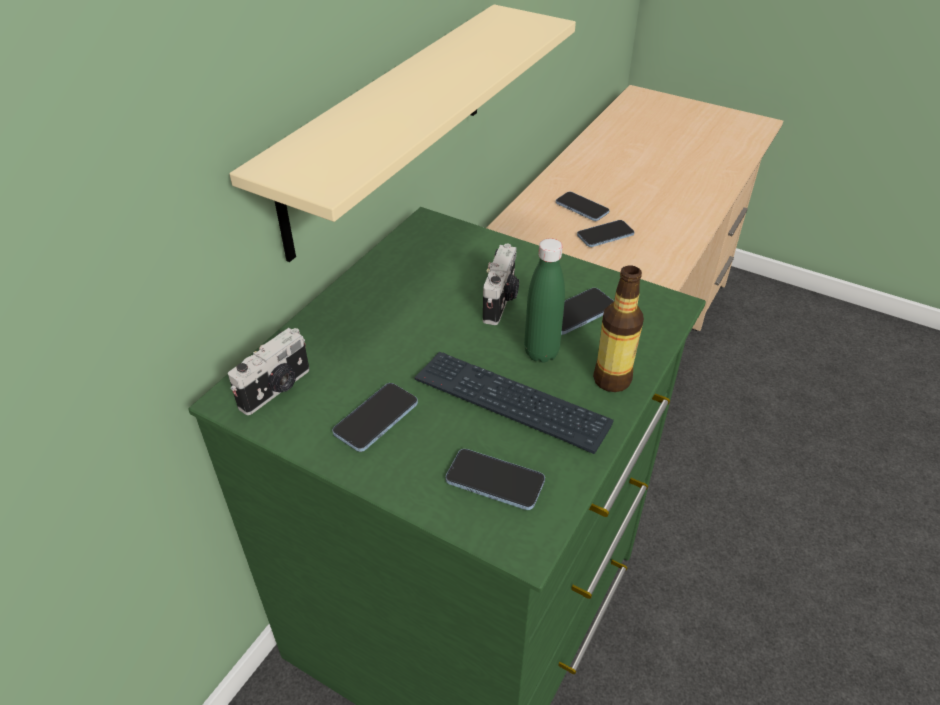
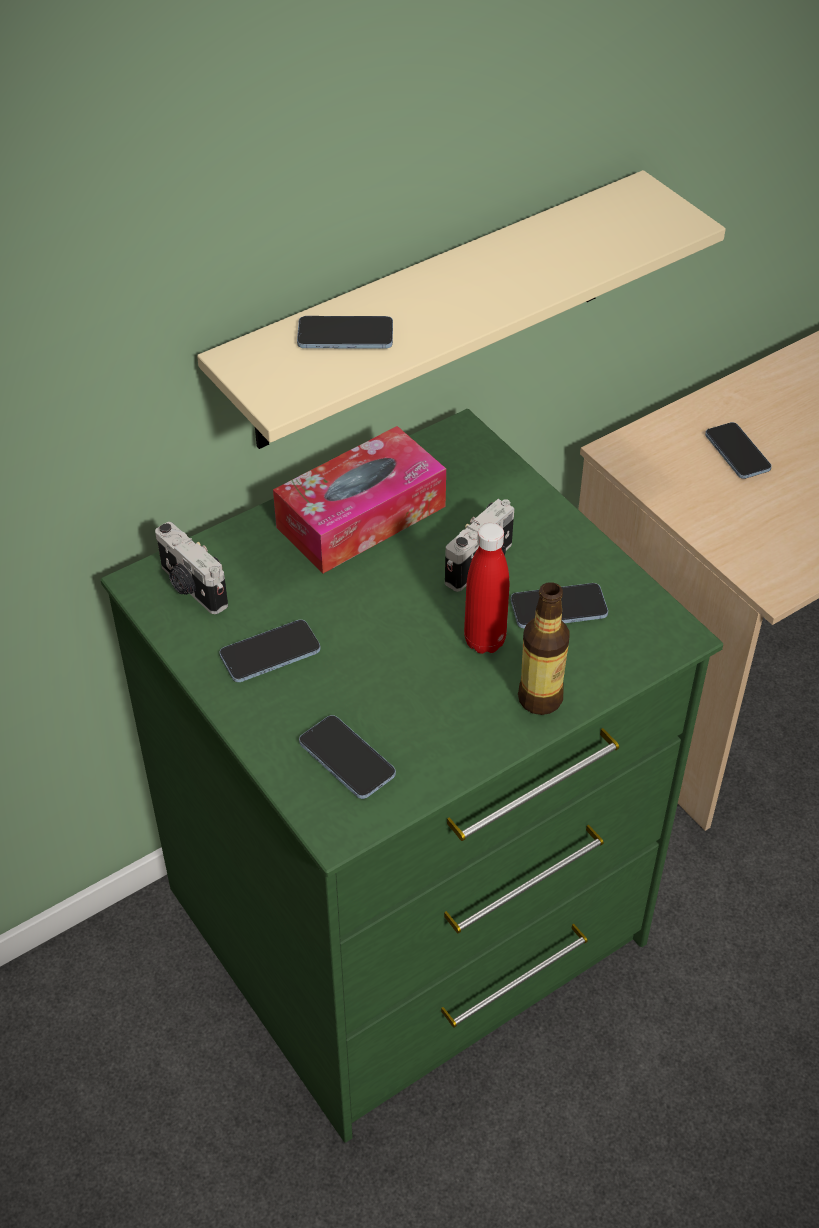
camera: 25 degrees right, 5 degrees up
camera [228,328,309,415] -> camera turned 75 degrees clockwise [155,522,228,614]
keyboard [414,352,614,454] -> none
green bottle [524,238,565,363] -> red bottle [464,523,509,654]
phone [577,220,634,247] -> phone moved to [297,316,393,349]
none -> tissue box [273,426,446,573]

